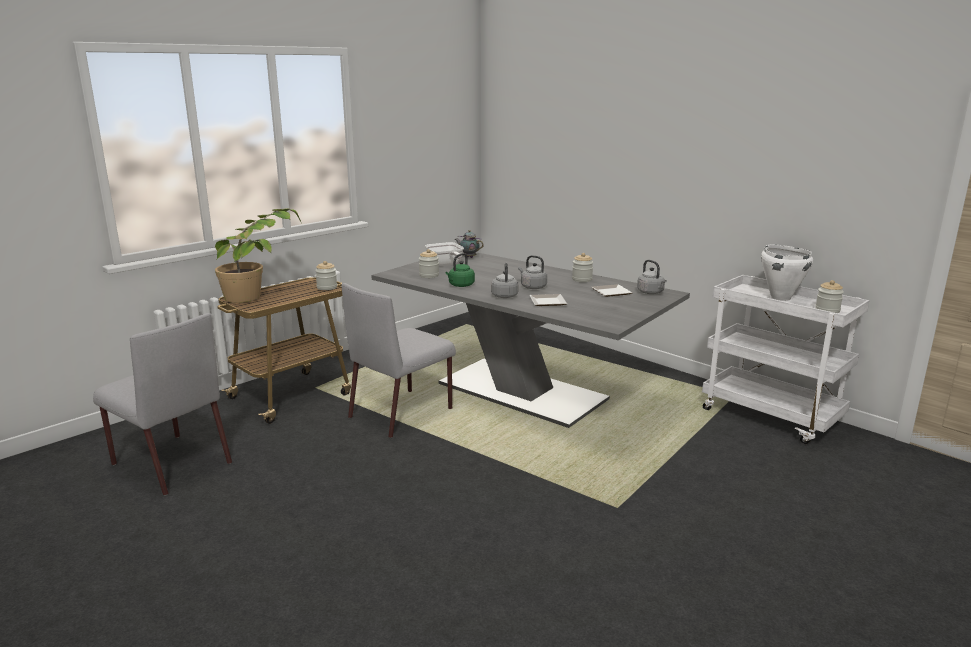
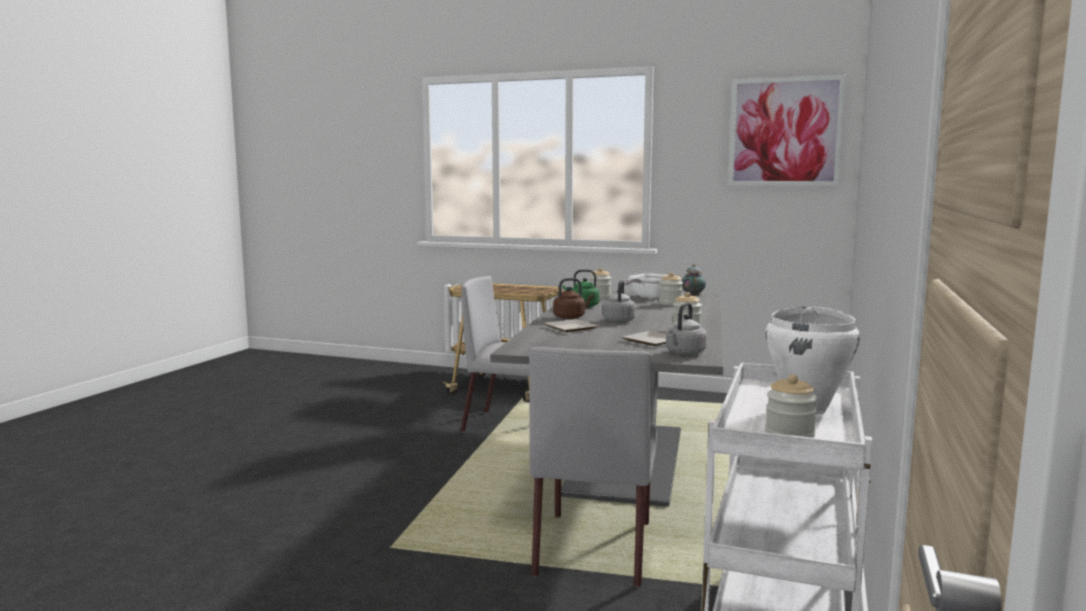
camera: 65 degrees right, 10 degrees down
grey chair [93,313,232,496] -> grey chair moved to [529,347,657,588]
potted plant [215,209,302,303] -> none
jar [315,261,337,290] -> jar moved to [659,272,683,305]
grey kettle [491,263,518,298] -> brown kettle [553,278,594,319]
none -> picture [728,75,846,186]

